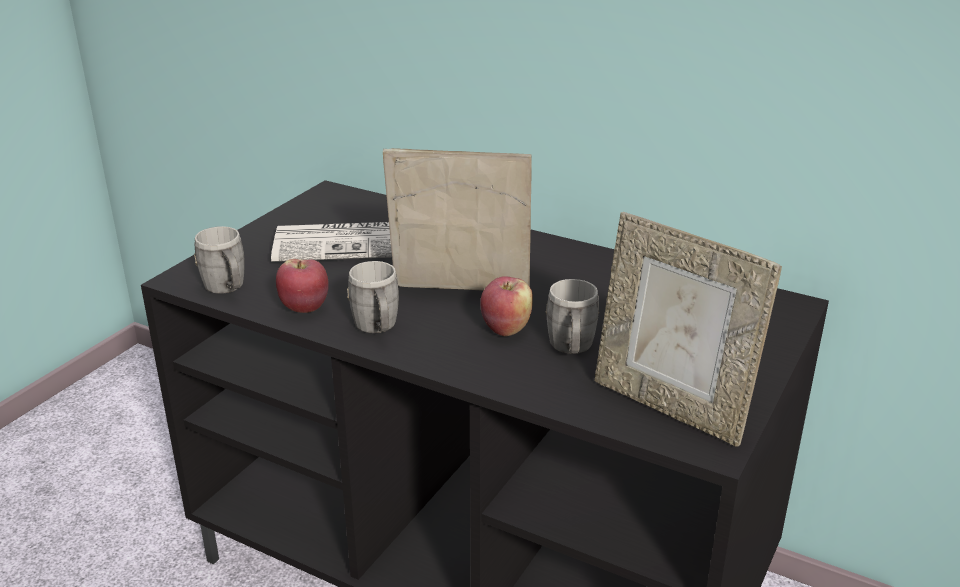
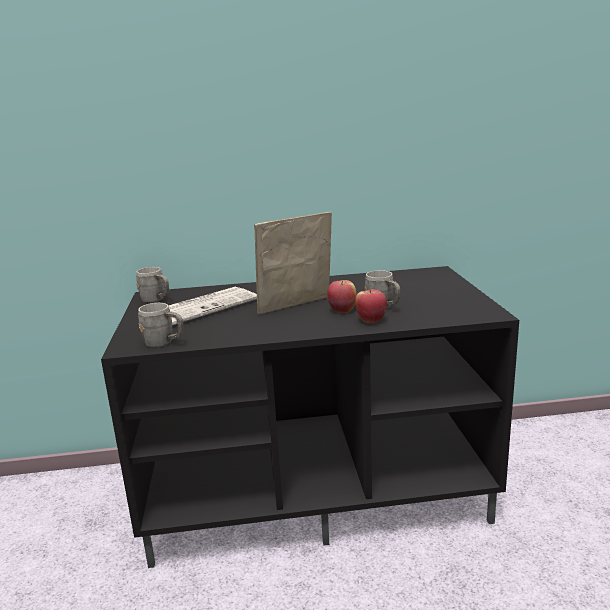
camera: 35 degrees left, 10 degrees down
apple [276,259,329,313] -> apple moved to [355,289,387,323]
grey mug [347,261,399,333] -> grey mug moved to [136,267,169,303]
picture frame [595,212,782,447] -> none

